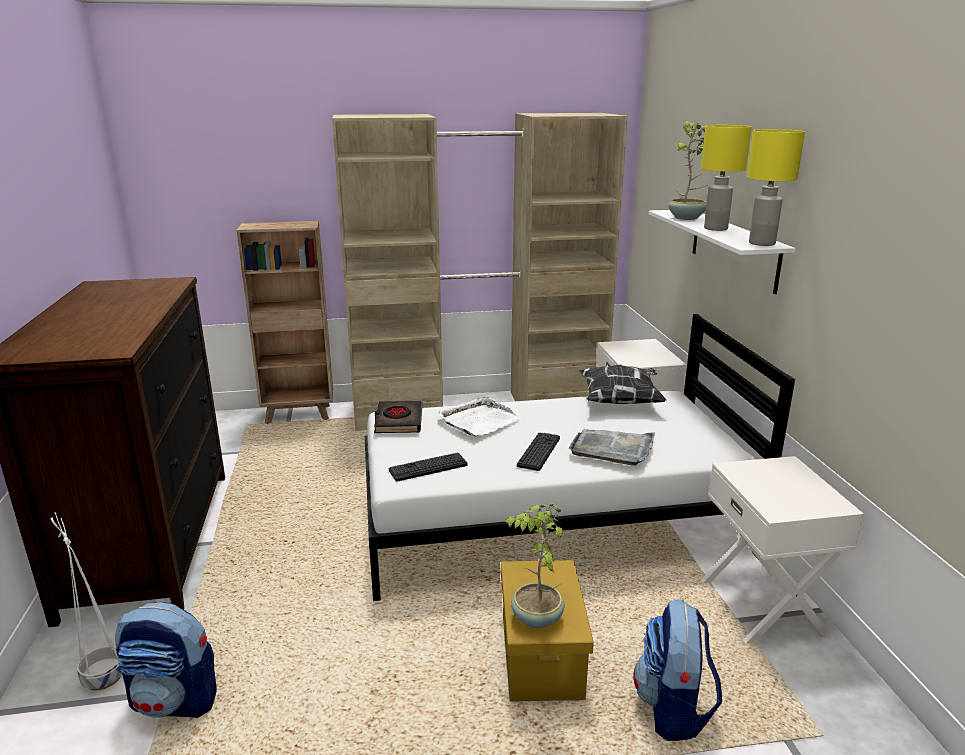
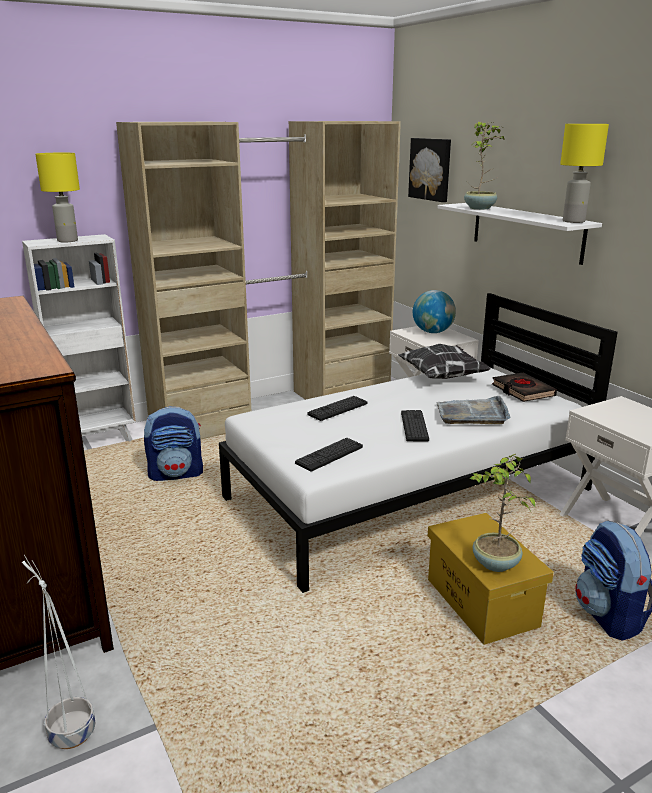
camera: 20 degrees left, 0 degrees up
backpack [115,602,217,718] -> backpack moved to [144,406,203,481]
brown bookcase [236,221,333,424] -> white bookcase [22,234,136,441]
black book [374,401,422,433] -> black book moved to [492,372,557,402]
white tray [438,397,521,437] -> keyboard [308,396,367,421]
yellow table lamp [701,125,752,231] -> yellow table lamp moved to [35,153,80,242]
none -> picture [408,138,451,202]
none -> globe [413,290,456,333]

